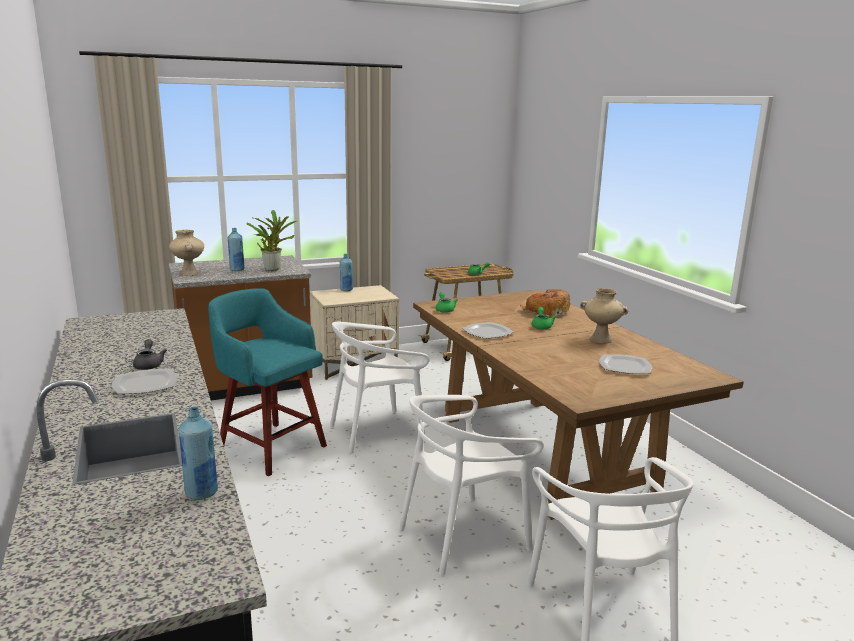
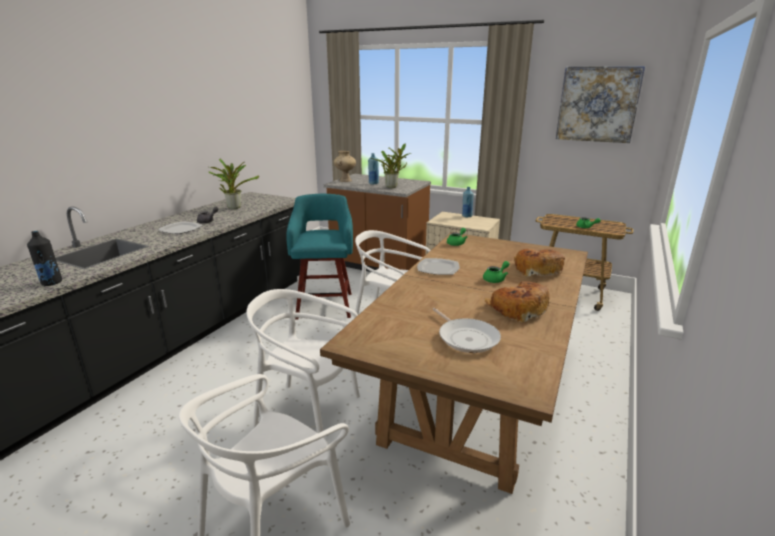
camera: 50 degrees right, 5 degrees up
blue bottle [178,407,218,500] -> black bottle [27,231,62,286]
beige vase [580,288,629,343] -> bread [485,281,549,323]
plate [599,354,652,374] -> frying pan [433,308,501,353]
none -> potted plant [208,159,259,209]
none -> picture [556,66,645,143]

